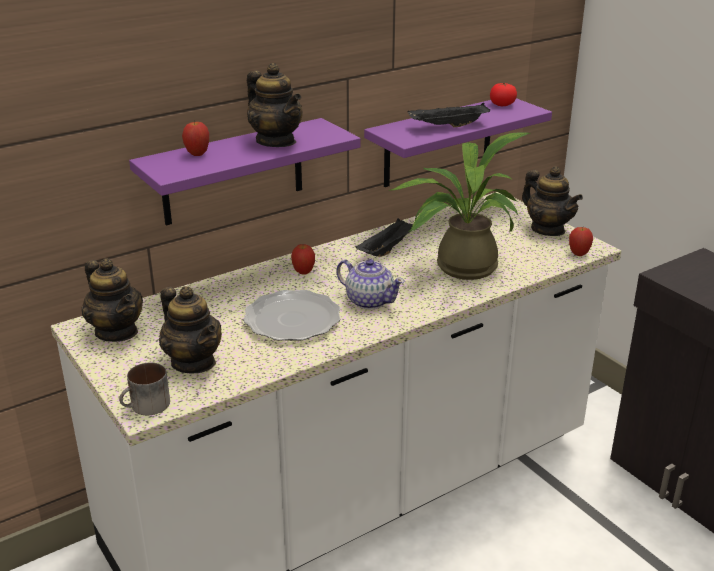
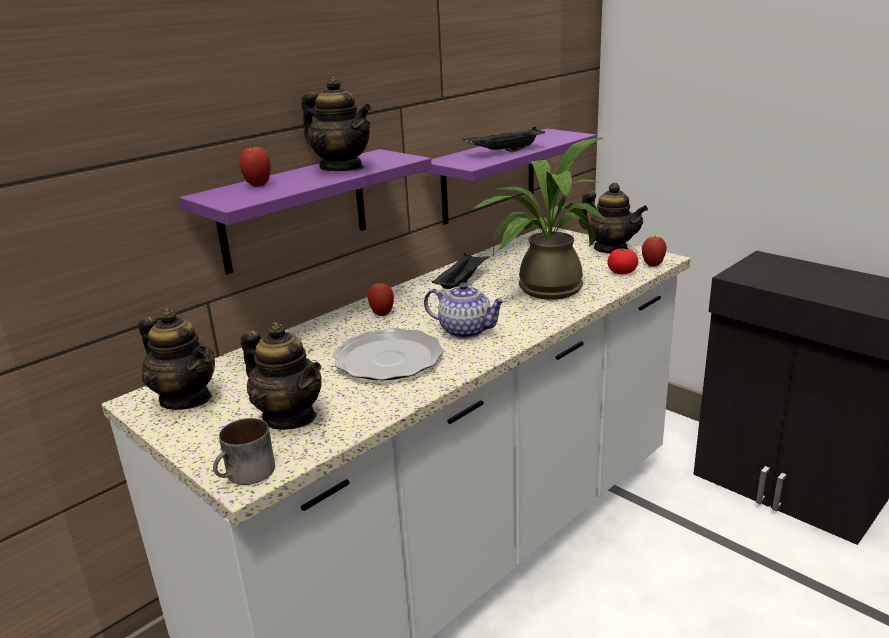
camera: 10 degrees left, 5 degrees down
tomato [490,83,517,106] -> tomato moved to [608,248,638,274]

